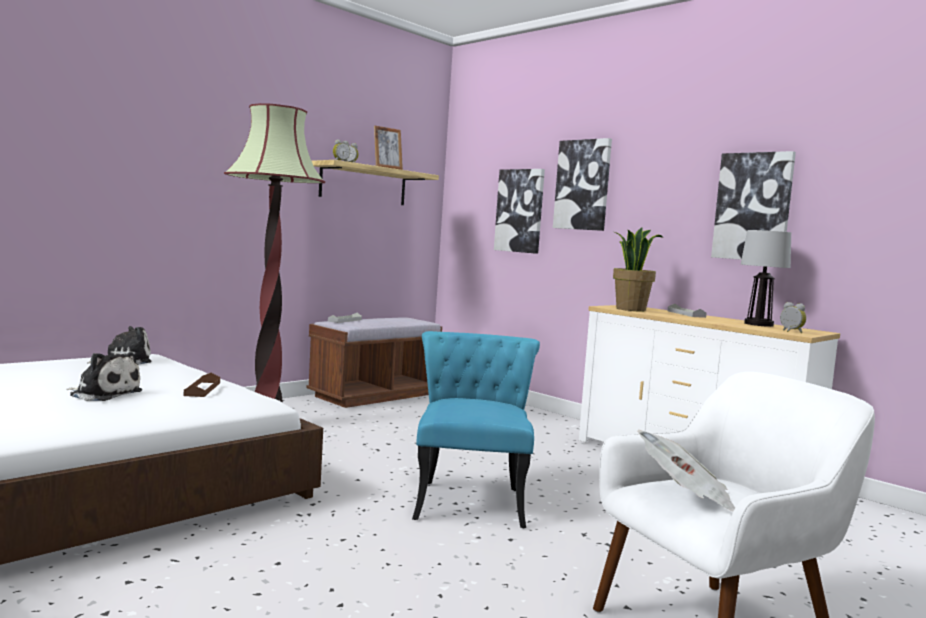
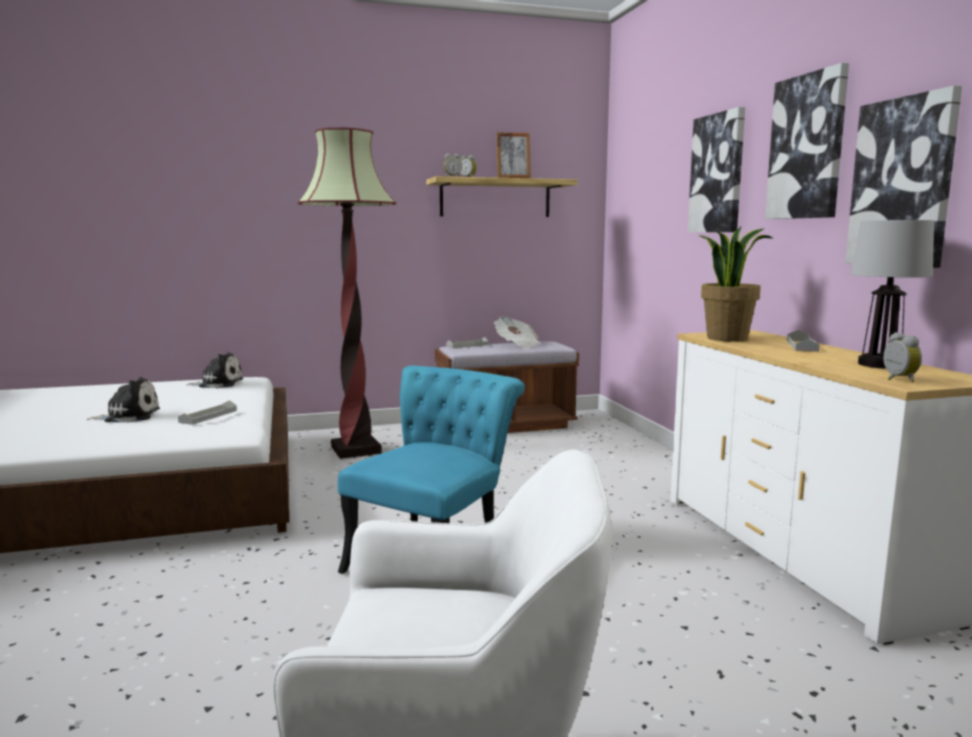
camera: 30 degrees right, 5 degrees up
plush toy [66,352,143,401] -> plush toy turned 60 degrees counterclockwise [87,377,160,423]
brown tray [184,373,220,397] -> grey tray [178,400,237,425]
picture [494,169,545,254] -> picture moved to [765,63,849,219]
newspaper [638,430,735,511] -> newspaper moved to [494,317,540,349]

